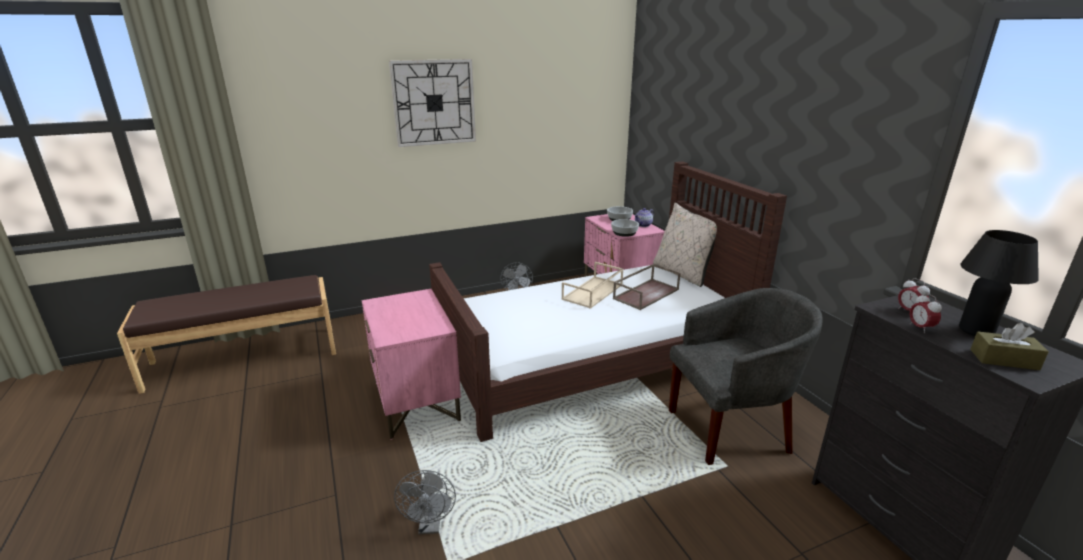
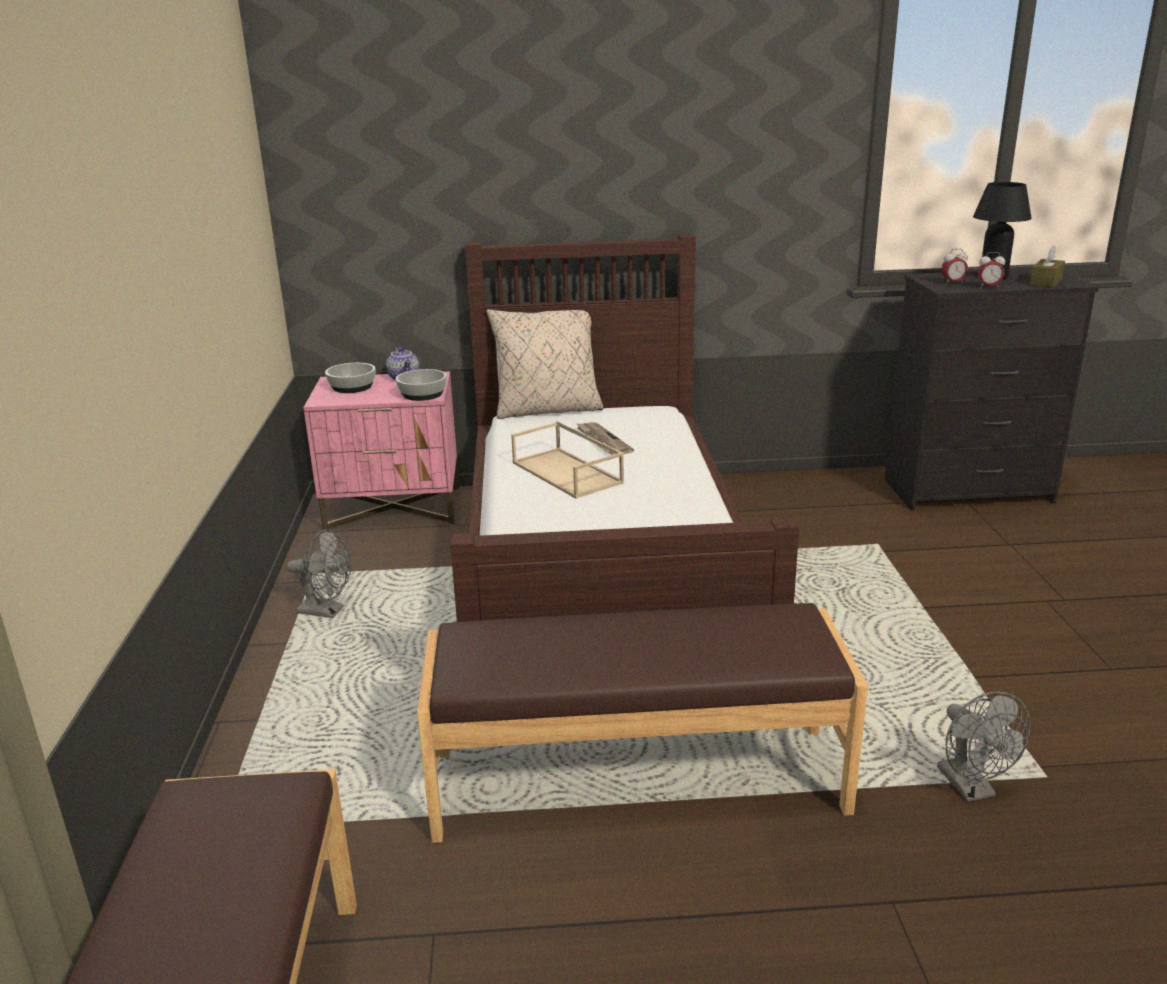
camera: 70 degrees left, 0 degrees up
pink nightstand [362,289,461,440] -> brown bench [417,603,868,843]
wall clock [389,59,476,147] -> none
grey fan [394,470,456,534] -> grey fan turned 60 degrees clockwise [937,692,1031,802]
brown tray [613,264,681,310] -> newspaper [576,422,634,455]
grey armchair [669,288,823,465] -> none

